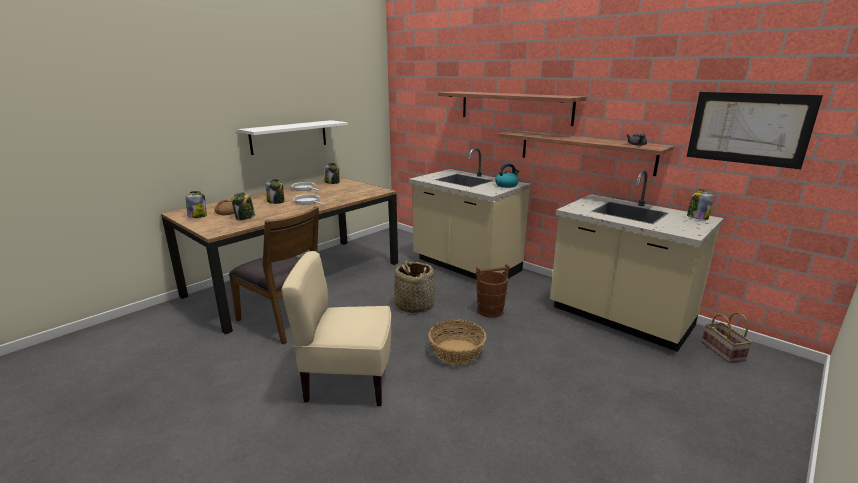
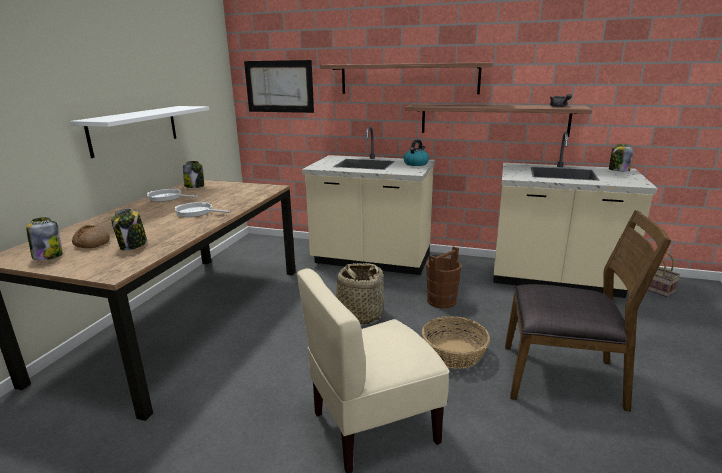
camera: 25 degrees left, 0 degrees up
brown chair [229,206,319,345] -> brown chair moved to [505,210,672,412]
jar [266,179,284,204] -> none
picture [686,92,823,169] -> picture moved to [244,60,314,113]

